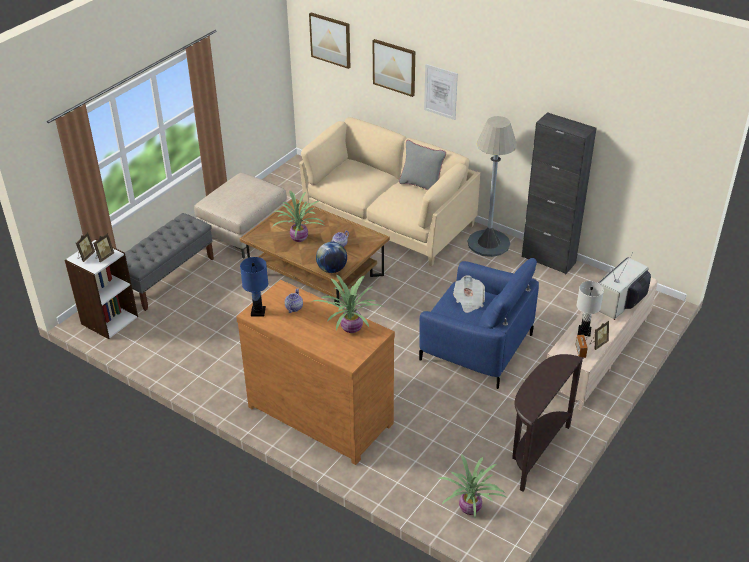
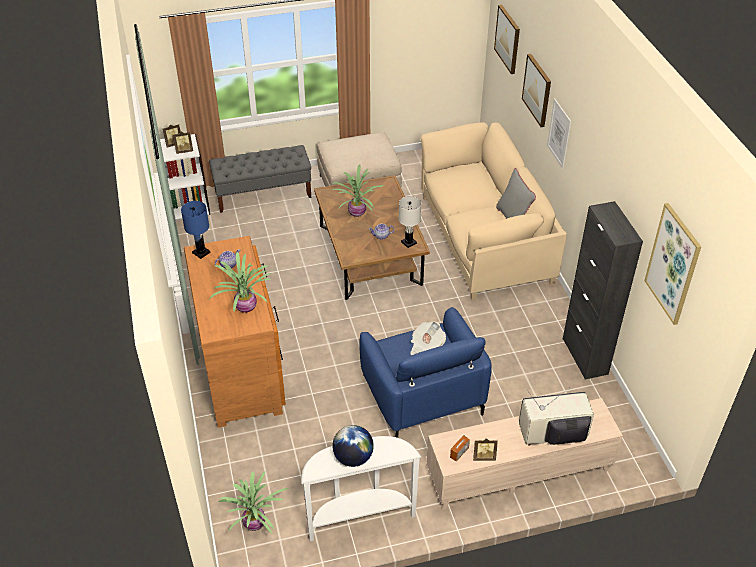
camera: 40 degrees right, 5 degrees up
globe [316,242,347,273] -> globe moved to [332,425,374,467]
grey floor lamp [468,116,517,257] -> none
brown console table [512,354,583,492] -> white console table [301,436,421,541]
white table lamp [577,281,604,337] -> white table lamp moved to [399,196,421,248]
none -> picture [644,203,701,325]

